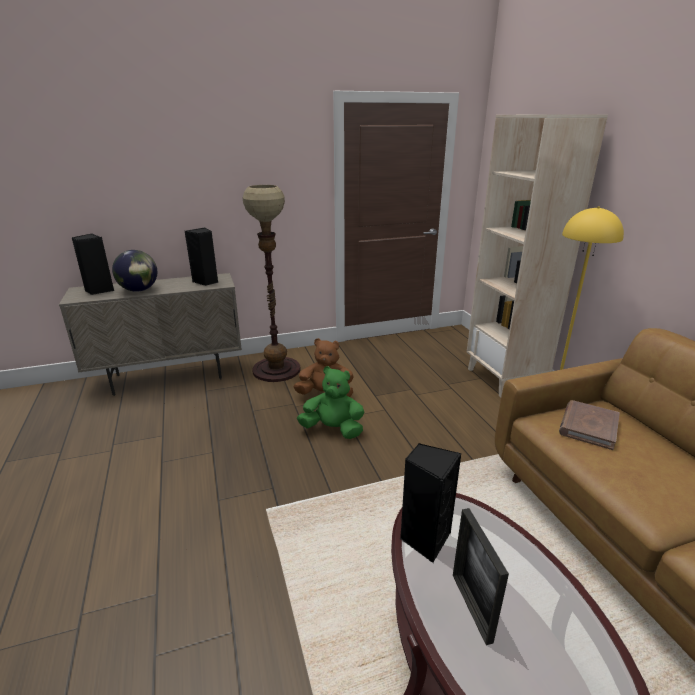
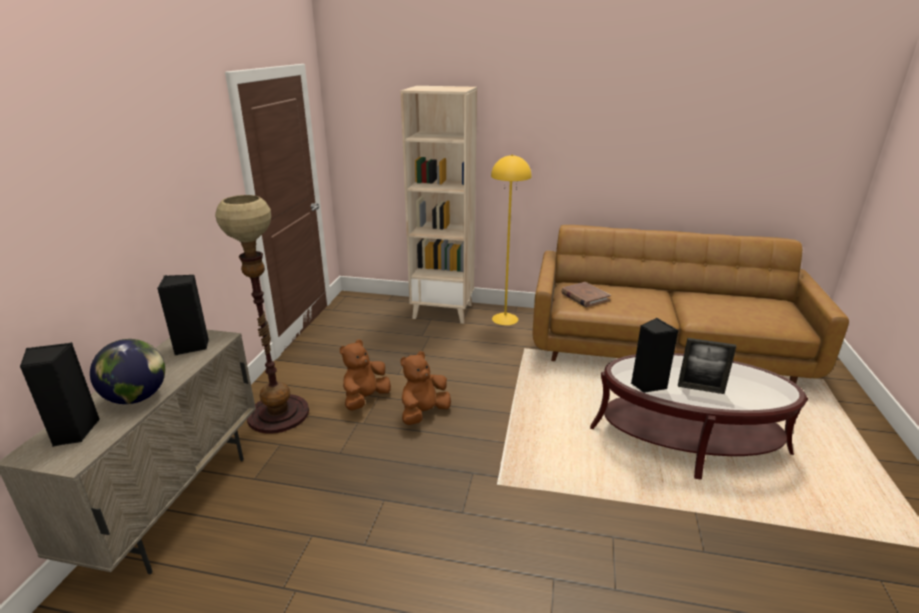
camera: 60 degrees left, 0 degrees up
green plush toy [297,366,364,439] -> brown plush toy [400,351,451,425]

